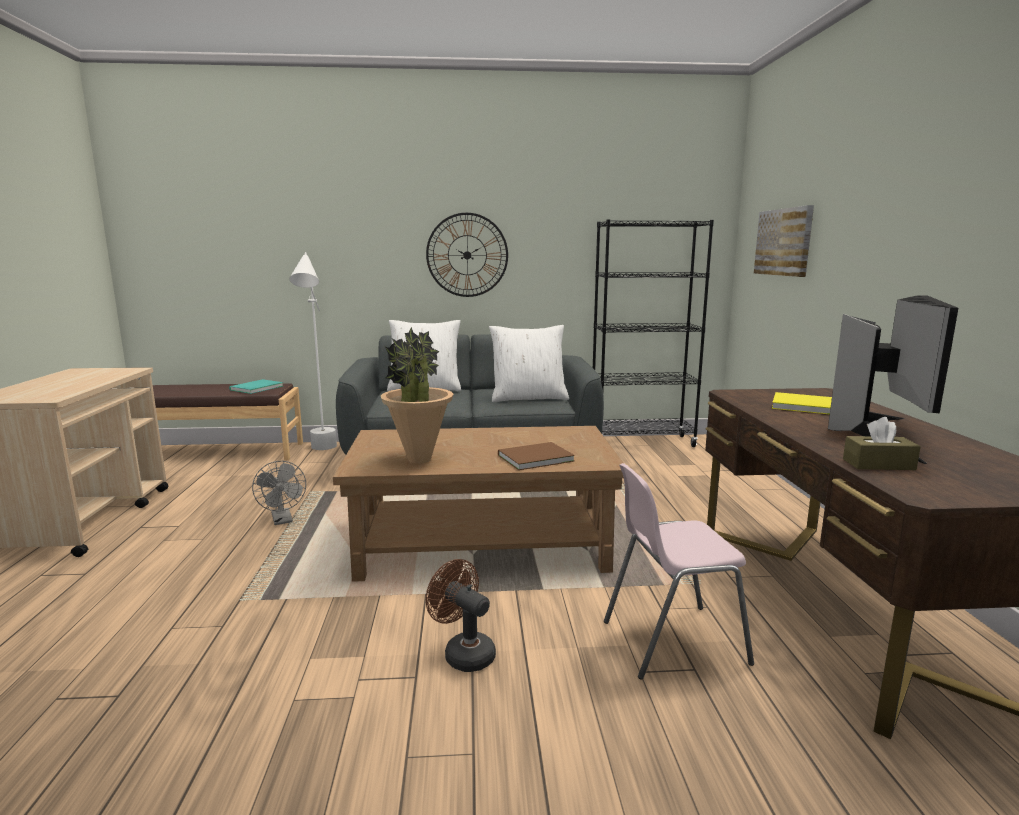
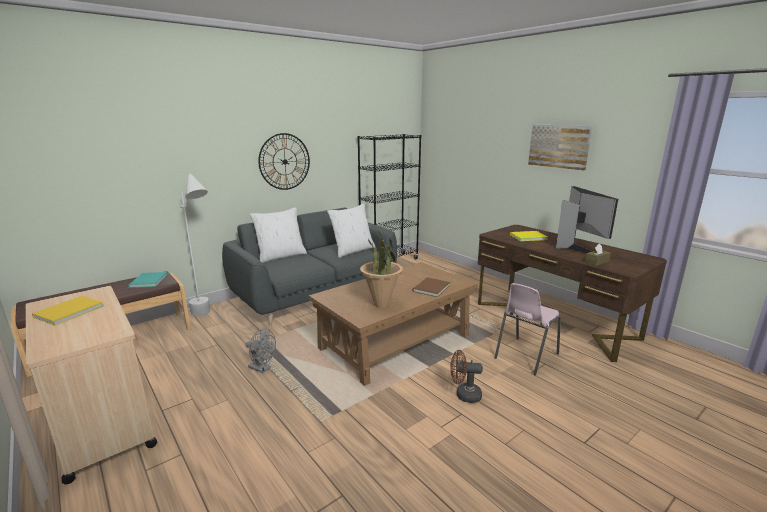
camera: 35 degrees left, 5 degrees up
picture [754,205,814,277] -> picture moved to [528,124,592,171]
none -> yellow book [32,296,103,326]

